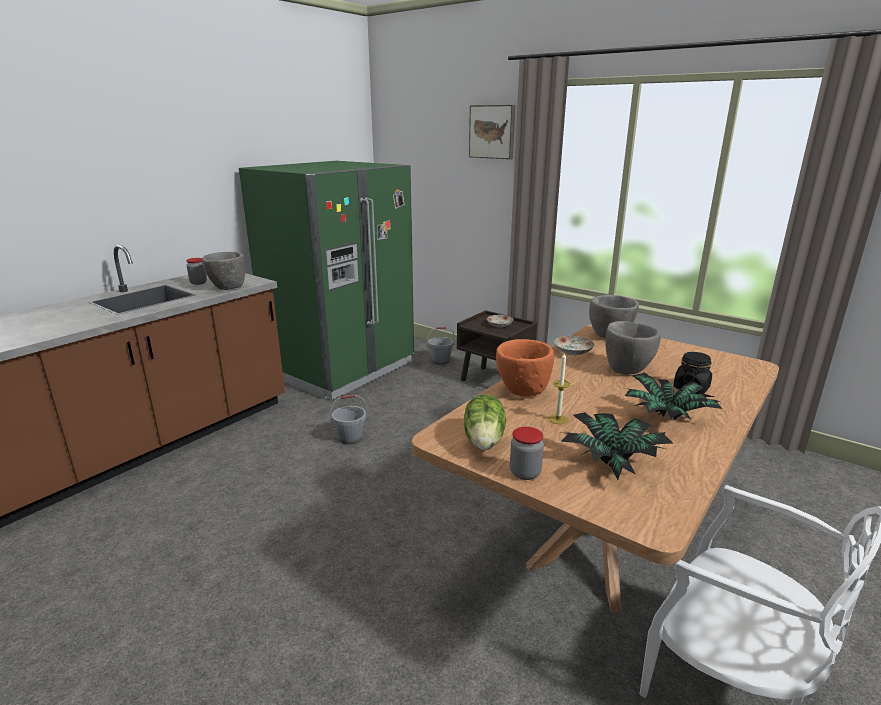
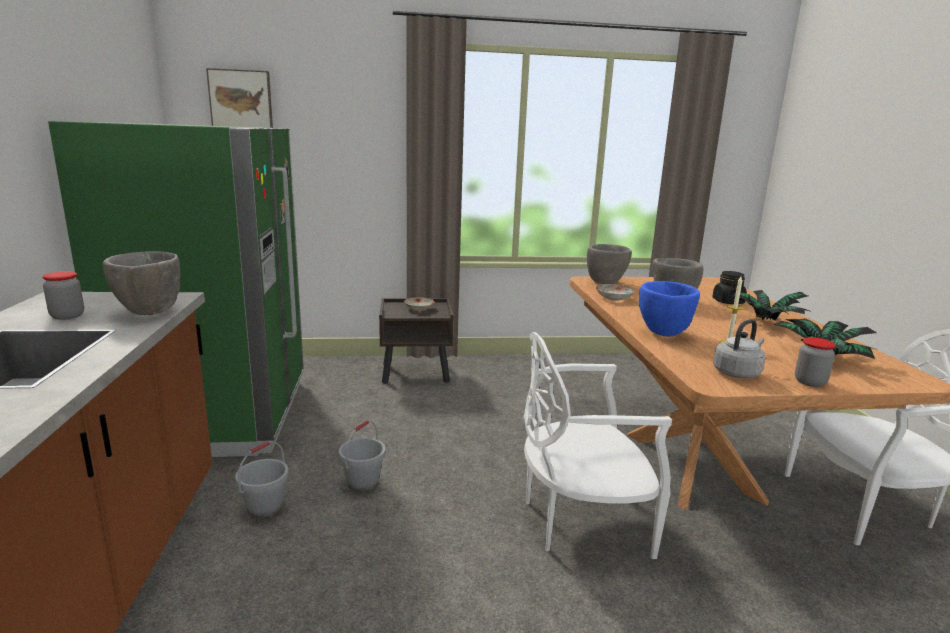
camera: 45 degrees left, 5 degrees down
grey bucket [427,327,455,365] -> grey bucket moved to [236,441,289,518]
lettuce [464,395,506,450] -> grey kettle [713,319,765,379]
picture [469,105,516,159] -> picture moved to [206,68,273,128]
orange bowl [496,339,554,396] -> blue bowl [639,281,700,336]
none -> white chair [524,332,672,559]

